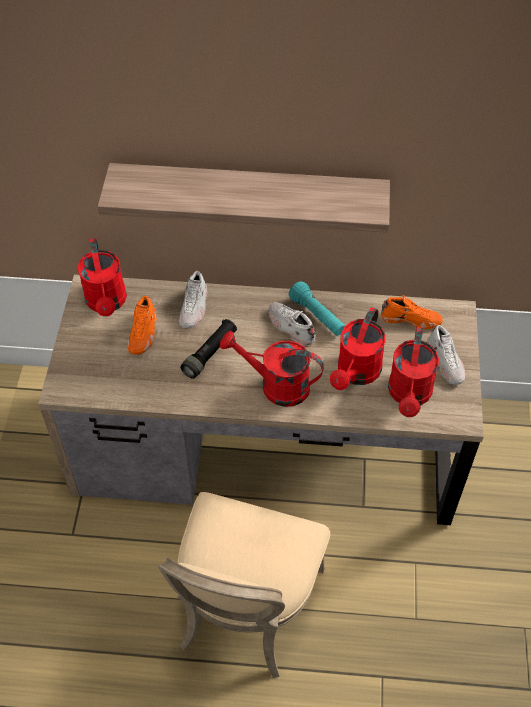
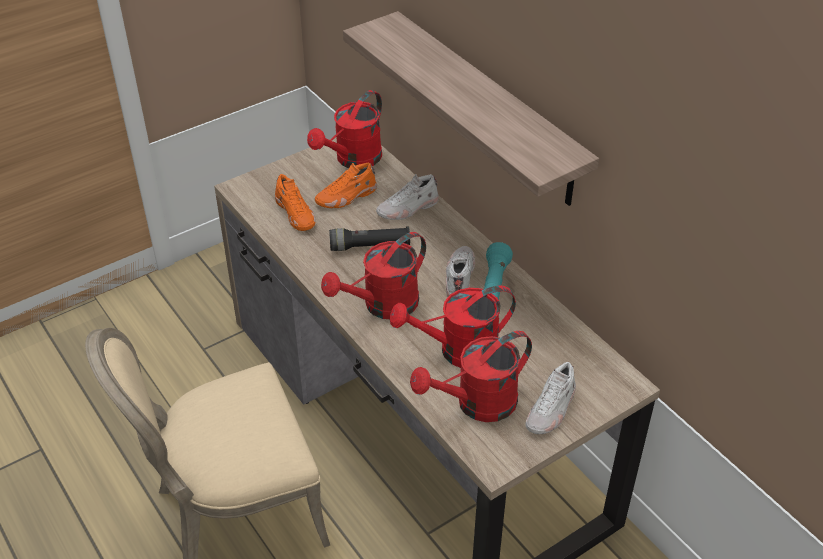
camera: 50 degrees right, 10 degrees down
red watering can [220,331,324,407] -> red watering can turned 105 degrees counterclockwise [321,232,426,319]
orange shoe [381,295,443,329] -> orange shoe moved to [275,174,316,231]

